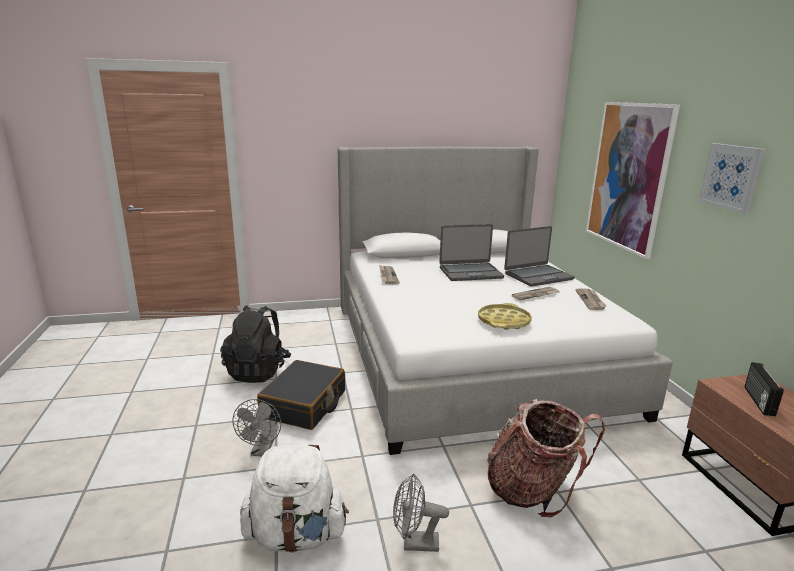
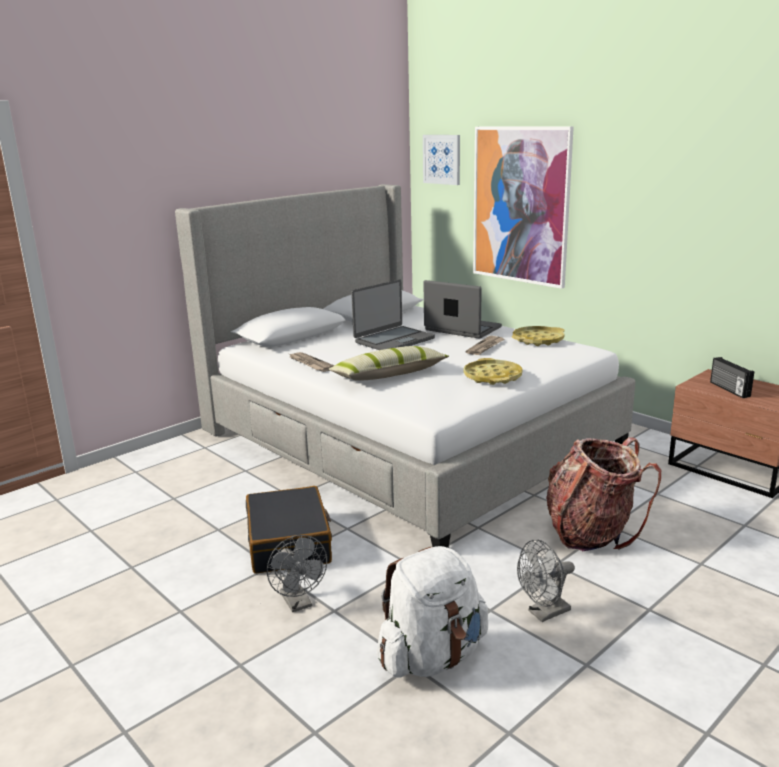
camera: 30 degrees left, 0 degrees up
black backpack [220,305,291,383] -> none
laptop [504,226,575,287] -> laptop turned 90 degrees counterclockwise [424,280,502,339]
newspaper [575,288,606,310] -> yellow tray [512,326,565,346]
picture [698,143,765,214] -> picture moved to [423,135,460,185]
none -> pillow [328,346,449,381]

